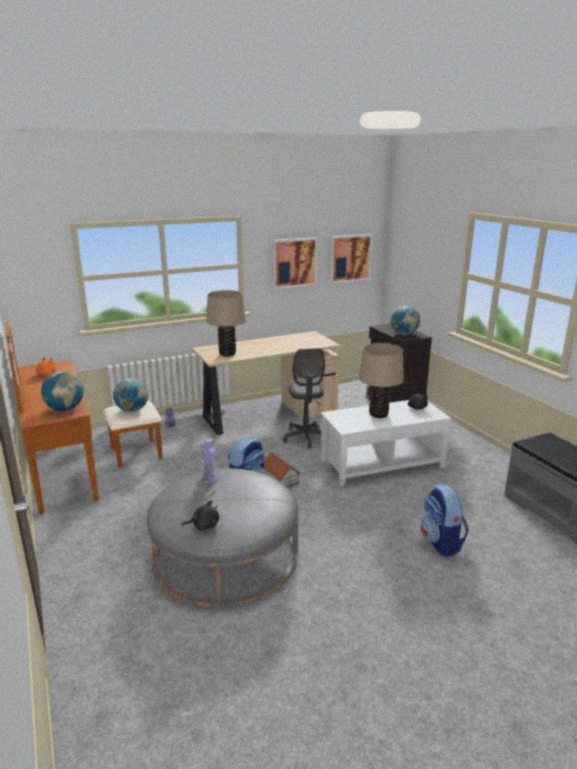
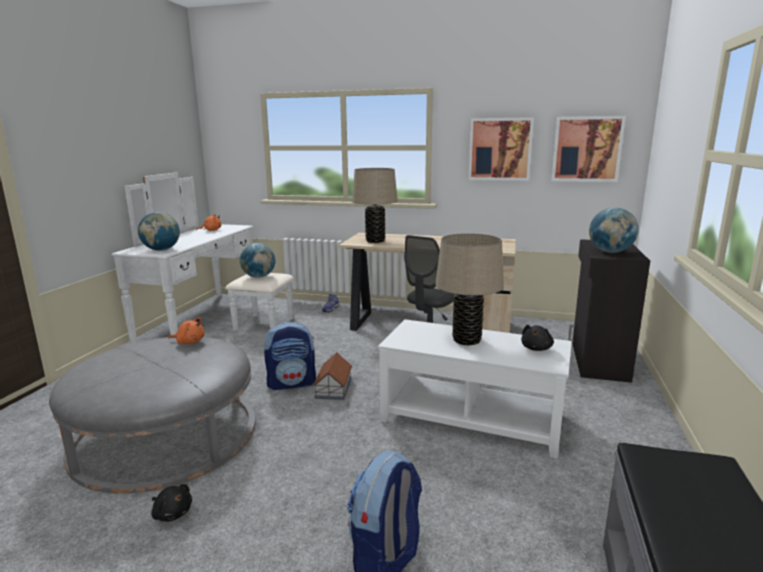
camera: 40 degrees right, 5 degrees down
brown dresser [6,321,163,514] -> white dresser [112,172,294,343]
black plush toy [181,500,219,531] -> black plush toy moved to [151,484,192,522]
toy robot [201,438,219,484] -> orange plush toy [169,317,205,344]

